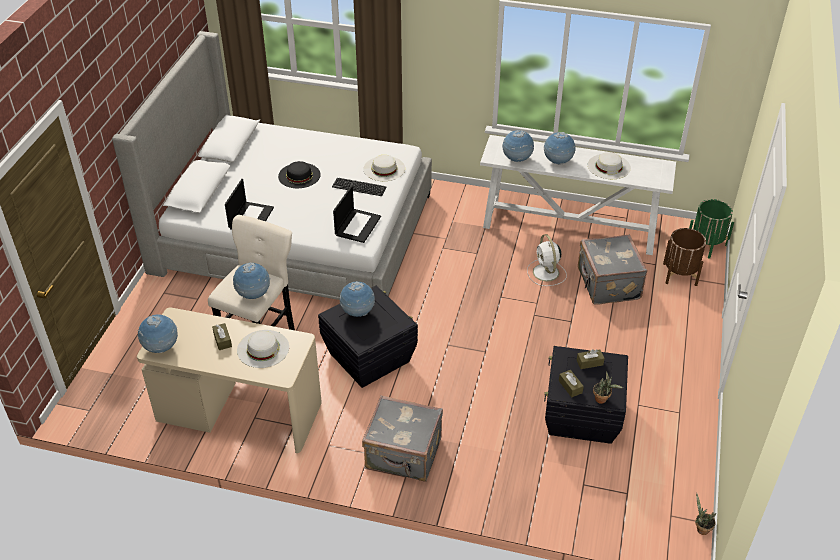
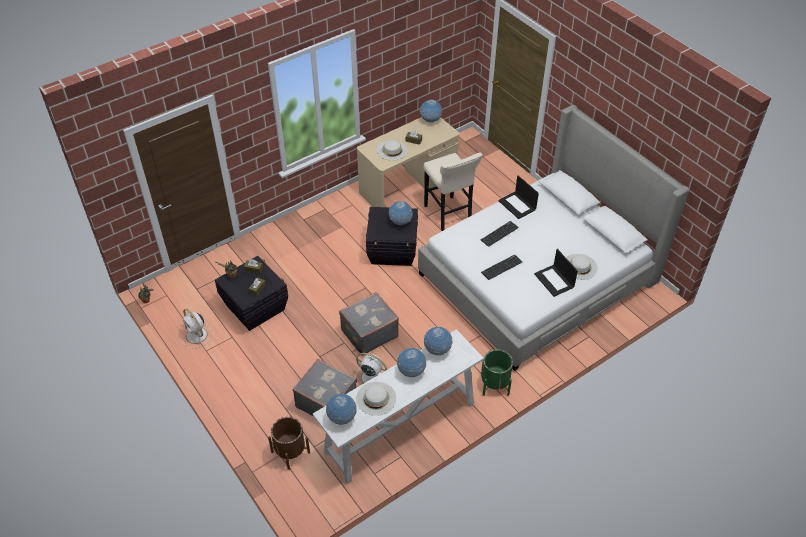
camera: 130 degrees right, 5 degrees up
globe [233,263,271,299] -> globe moved to [326,394,357,425]
black hat [278,161,321,188] -> none
laptop [333,186,381,243] -> laptop moved to [534,249,578,297]
grey suitcase [362,396,443,482] -> grey suitcase moved to [339,292,399,356]
white hat [364,155,405,181] -> white hat moved to [566,254,598,280]
green planter [689,199,734,258] -> green planter moved to [481,349,513,396]
none -> white fan [181,308,214,349]
none -> keyboard [481,221,519,247]

